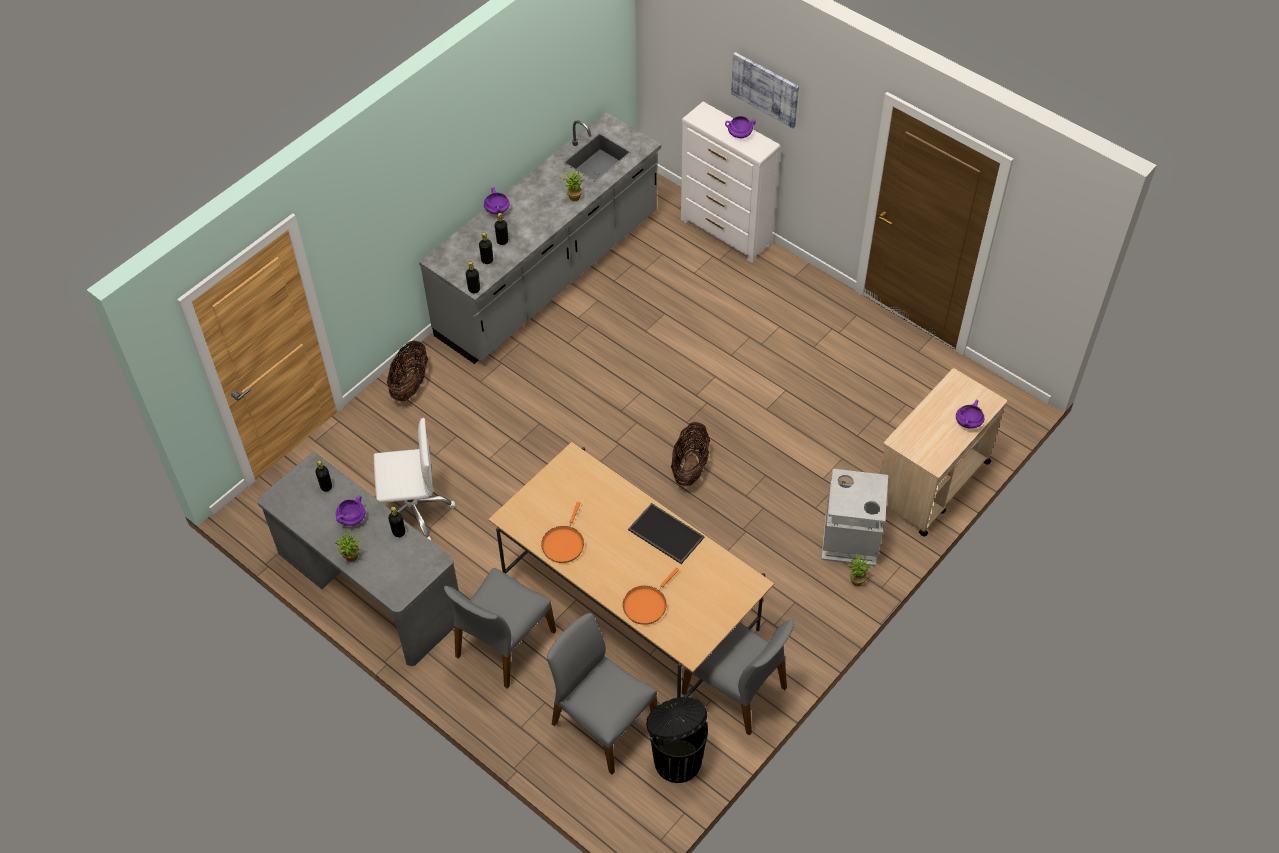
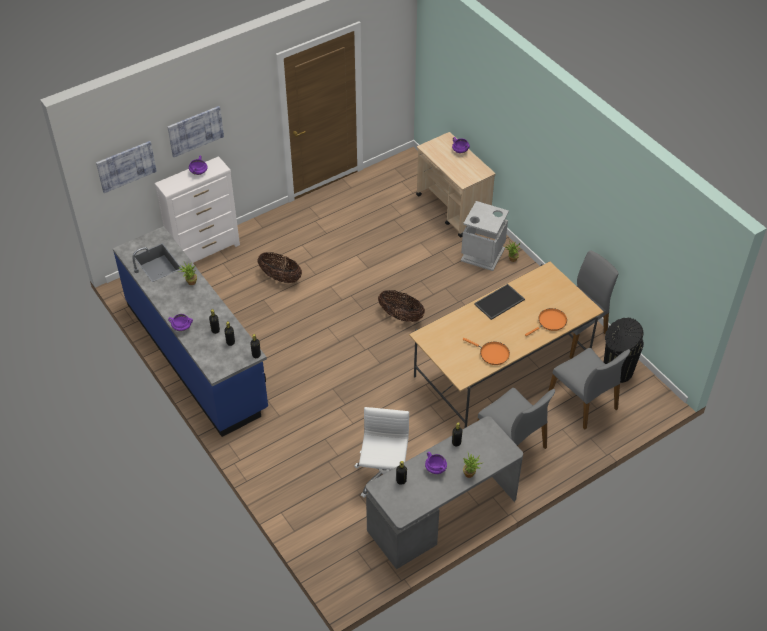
camera: 75 degrees left, 5 degrees down
basket [387,341,428,402] -> basket moved to [257,252,302,283]
grey counter [419,112,661,364] -> blue counter [113,226,268,437]
grey chair [547,613,657,774] -> grey chair turned 90 degrees counterclockwise [548,348,630,429]
orange frying pan [623,567,679,625] -> orange frying pan turned 90 degrees counterclockwise [525,308,567,336]
none -> picture [96,141,157,193]

